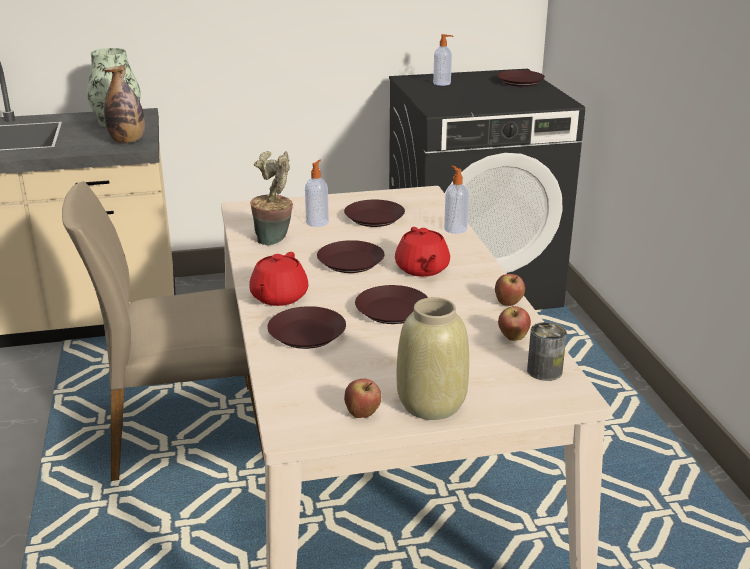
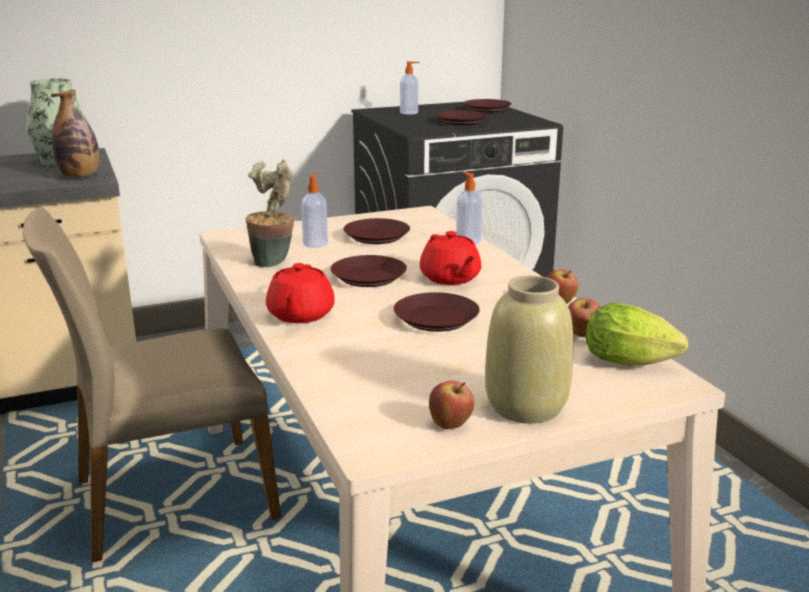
camera: 10 degrees left, 5 degrees down
brown plate [267,306,346,349] -> brown plate moved to [436,110,488,125]
can [527,322,567,381] -> lettuce [586,303,688,366]

